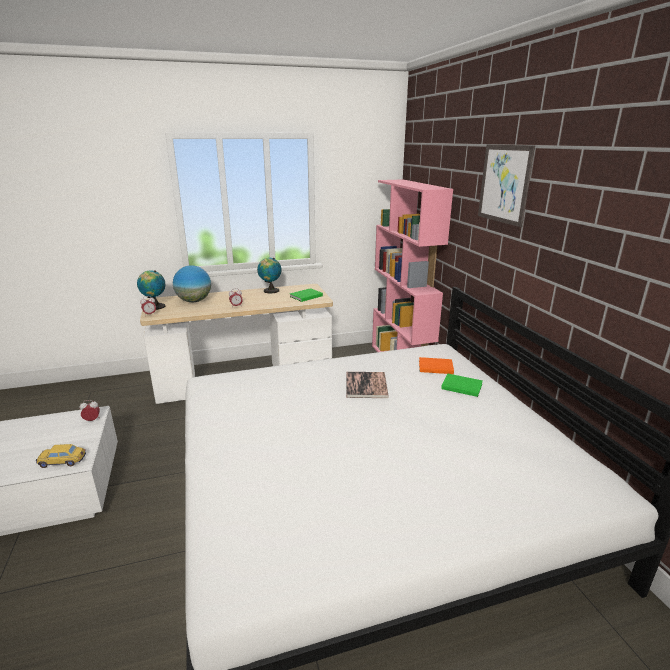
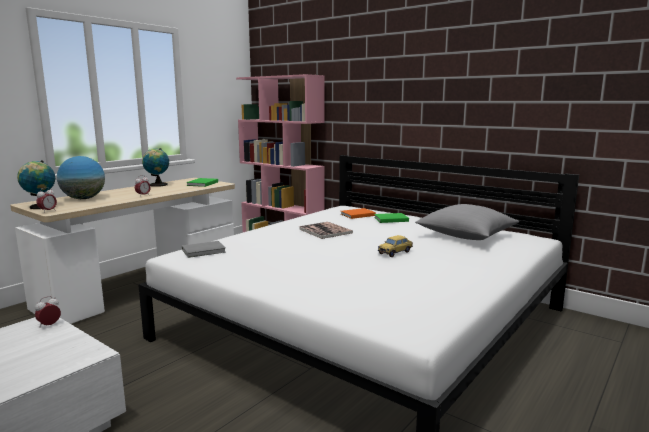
camera: 35 degrees left, 10 degrees down
toy car [36,444,86,468] -> toy car moved to [378,235,413,257]
picture [478,145,535,227] -> none
none -> grey book [182,241,226,258]
none -> grey pillow [415,204,519,240]

